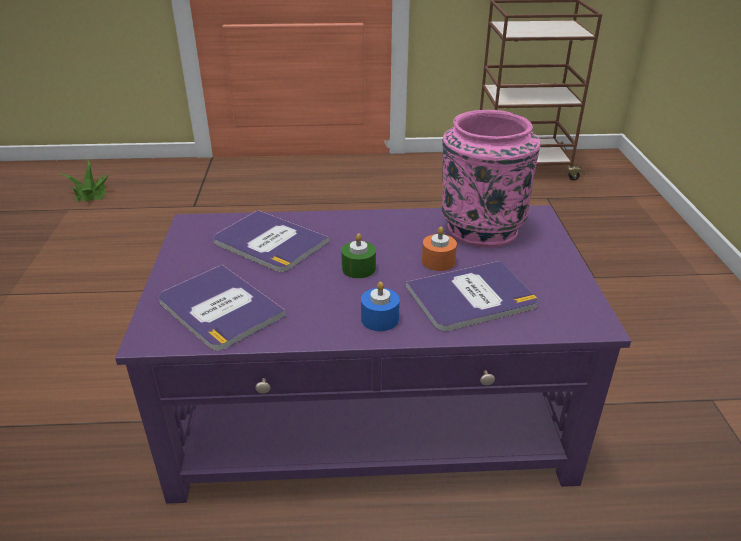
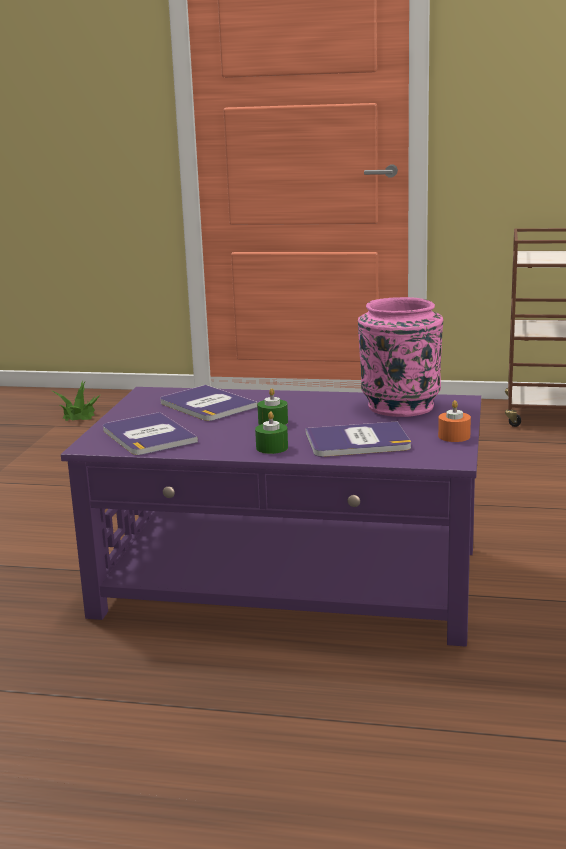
camera: 15 degrees right, 15 degrees down
blue candle [361,282,400,331] -> green candle [255,411,288,454]
orange candle [422,227,457,271] -> orange candle moved to [438,400,471,442]

